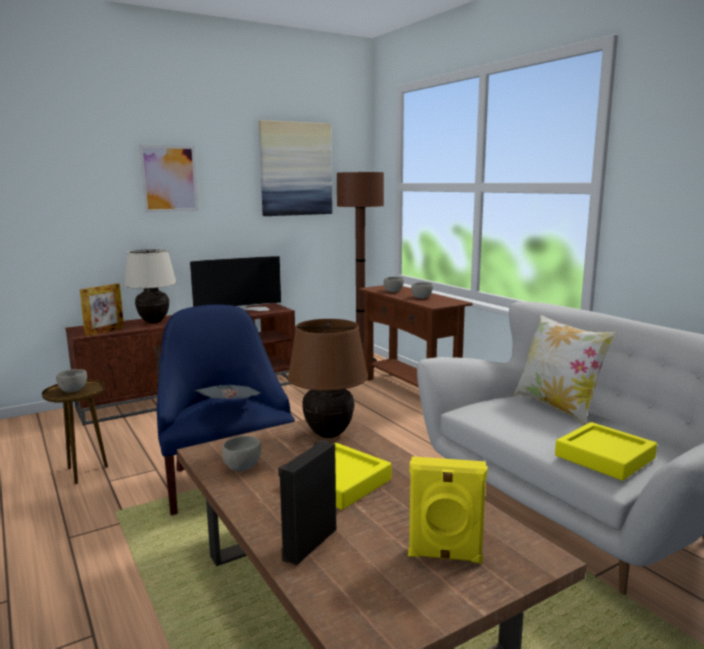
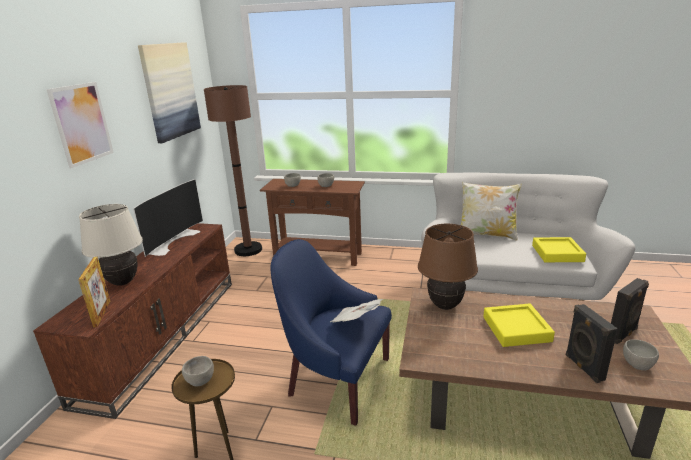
camera: 45 degrees left, 10 degrees up
grey bowl [222,436,261,471] -> grey bowl moved to [623,339,659,371]
yellow speaker [408,456,487,563] -> black speaker [611,278,649,344]

